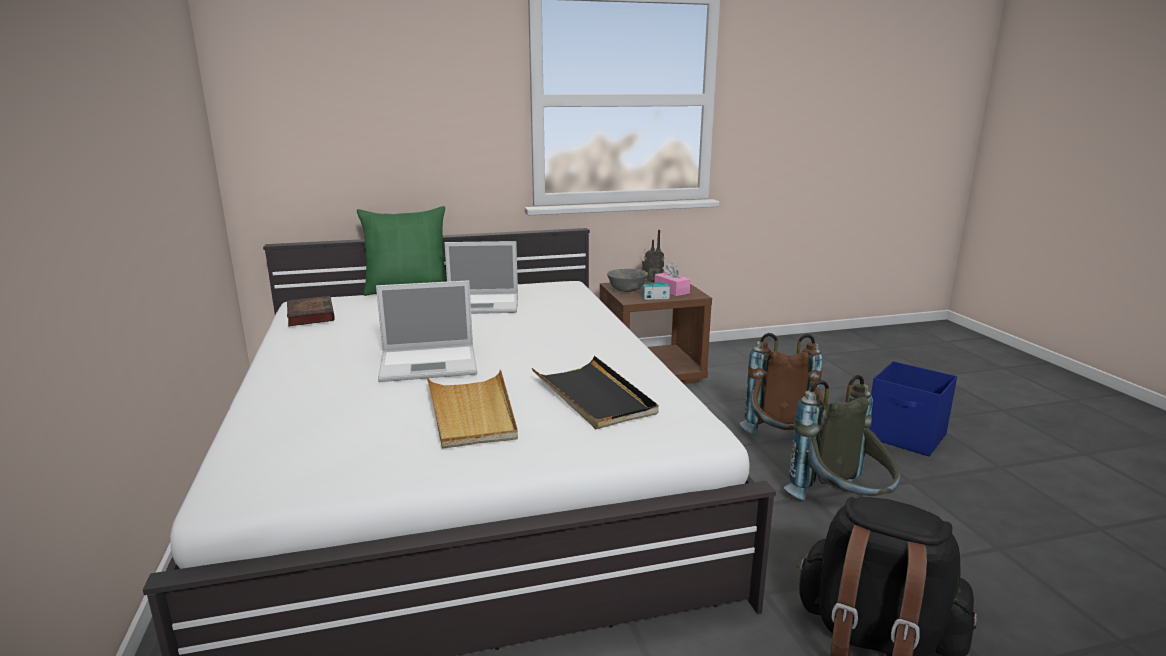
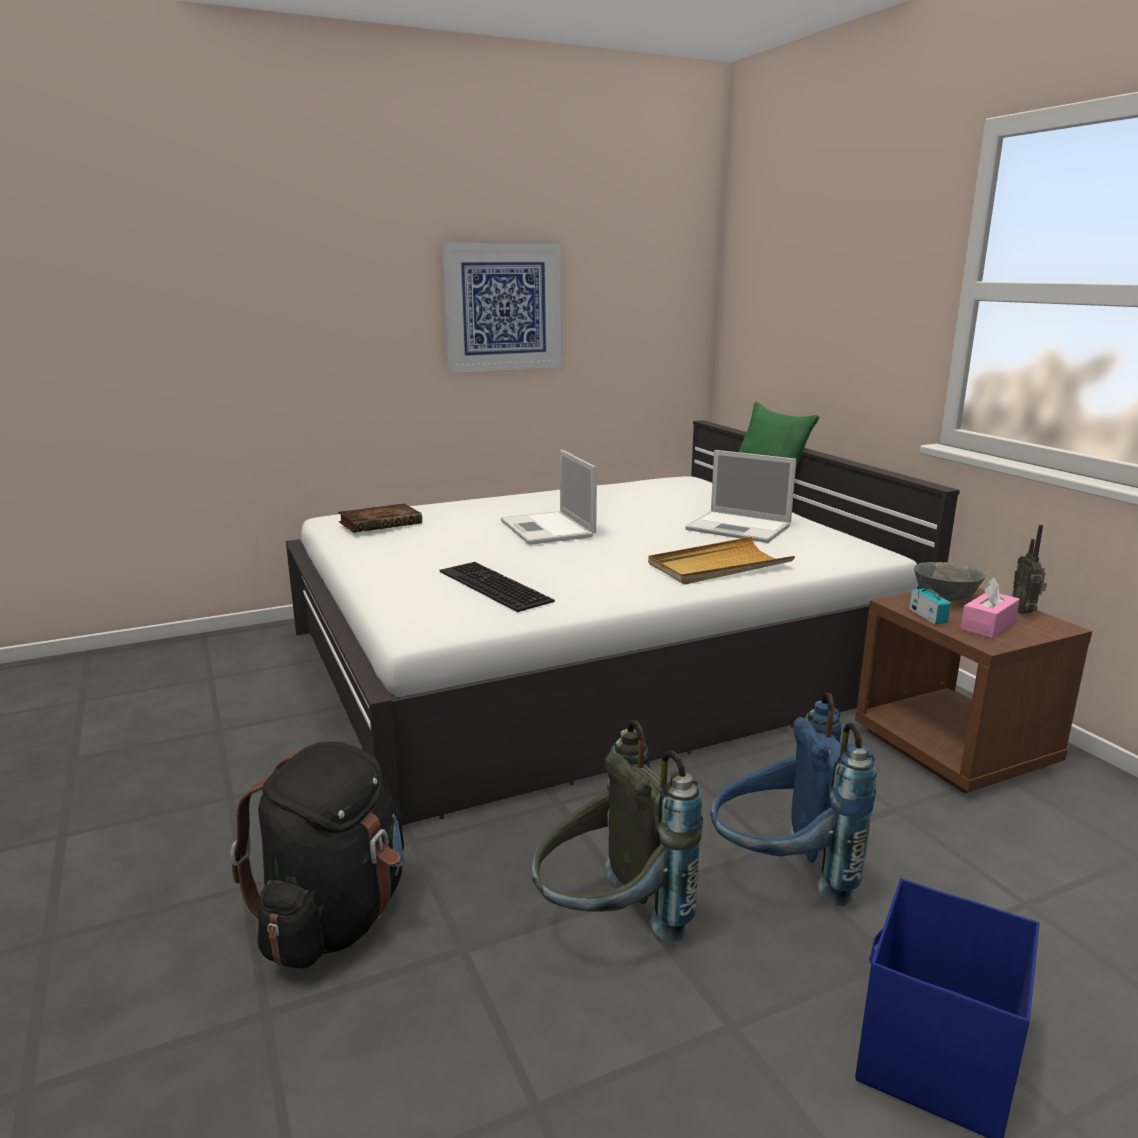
camera: 80 degrees right, 0 degrees up
book [287,296,335,326] -> book moved to [338,504,422,533]
beige tray [427,370,518,449] -> beige tray moved to [648,537,795,585]
laptop [444,241,518,314] -> laptop turned 45 degrees counterclockwise [685,450,796,543]
black tray [532,356,659,429] -> keyboard [440,562,555,612]
brown backpack [740,333,824,435] -> blue backpack [710,692,876,906]
none -> picture [442,243,561,373]

